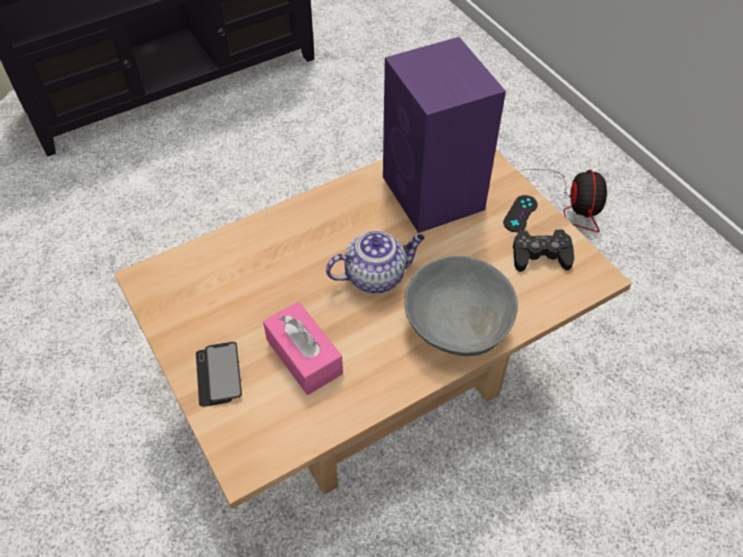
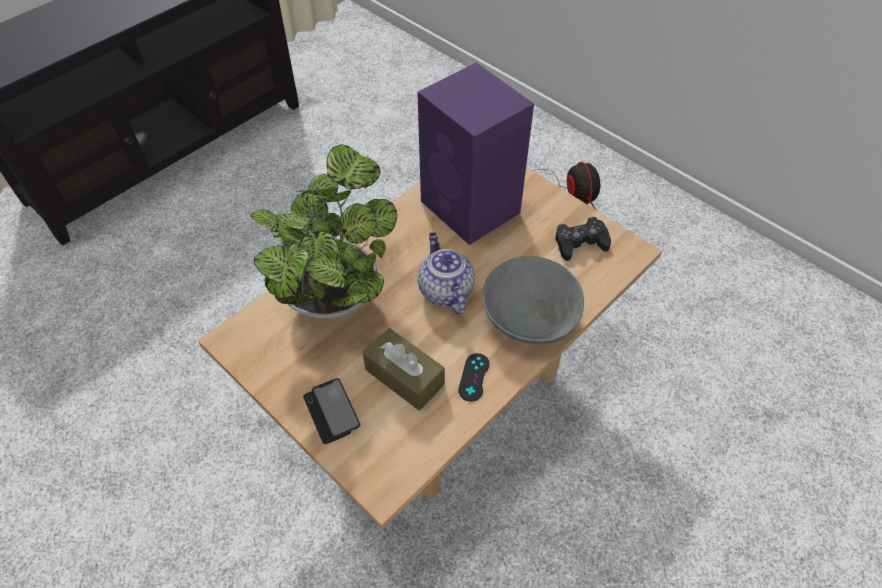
camera: 15 degrees left, 0 degrees up
pink tissue box [263,302,343,395] -> brown tissue box [363,328,445,410]
teapot [326,231,425,293] -> teapot turned 75 degrees counterclockwise [418,232,475,315]
black game controller [503,195,538,232] -> black game controller moved to [458,353,490,402]
none -> potted plant [250,144,397,319]

